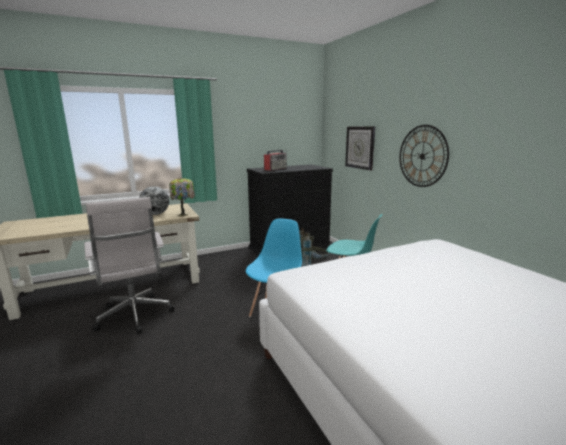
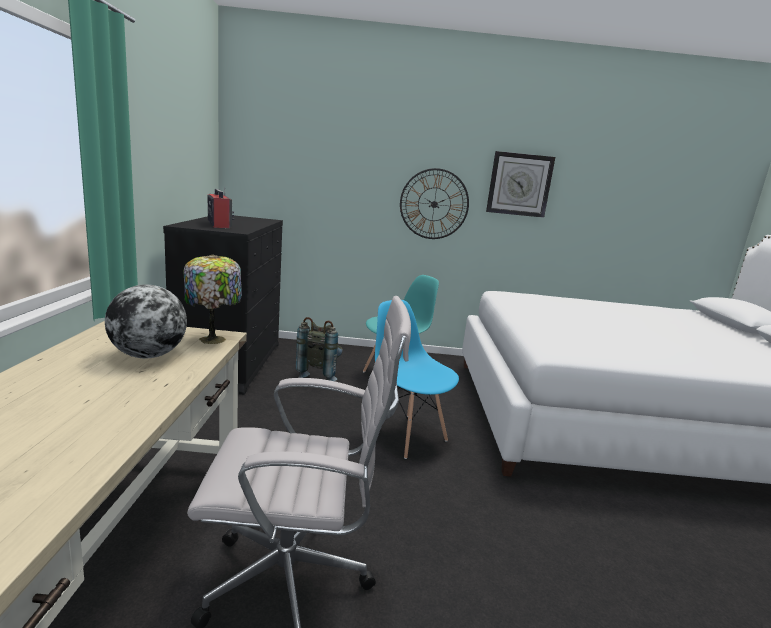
camera: 65 degrees left, 0 degrees up
wall clock [345,127,375,171] -> wall clock moved to [486,151,555,218]

